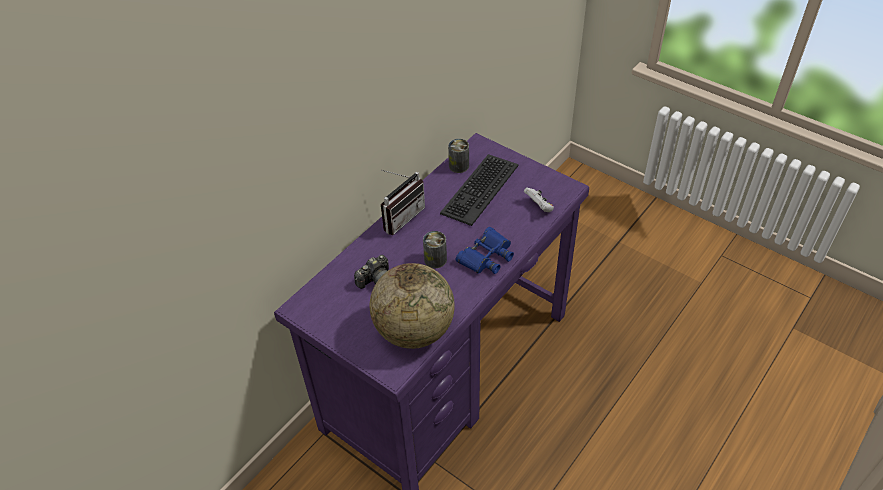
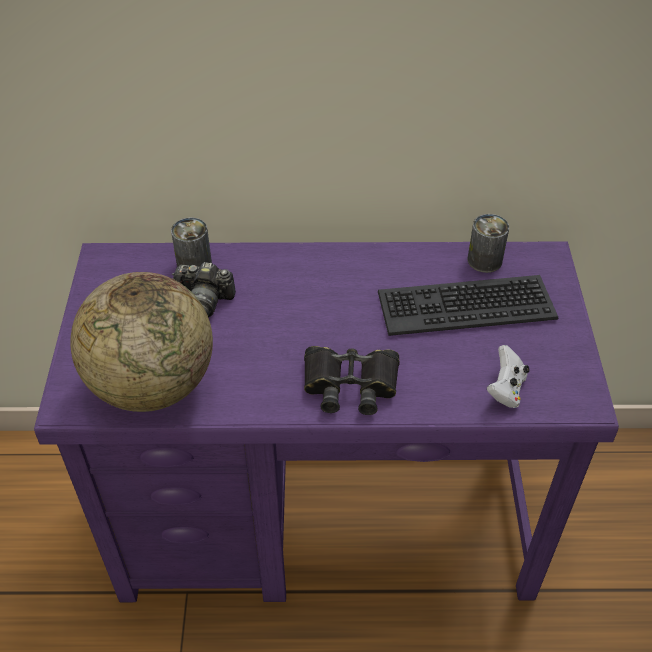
camera: 50 degrees right, 0 degrees up
radio [381,170,425,235] -> none
can [423,231,447,268] -> can moved to [171,217,212,267]
blue binoculars [456,227,514,274] -> black binoculars [304,346,400,415]

